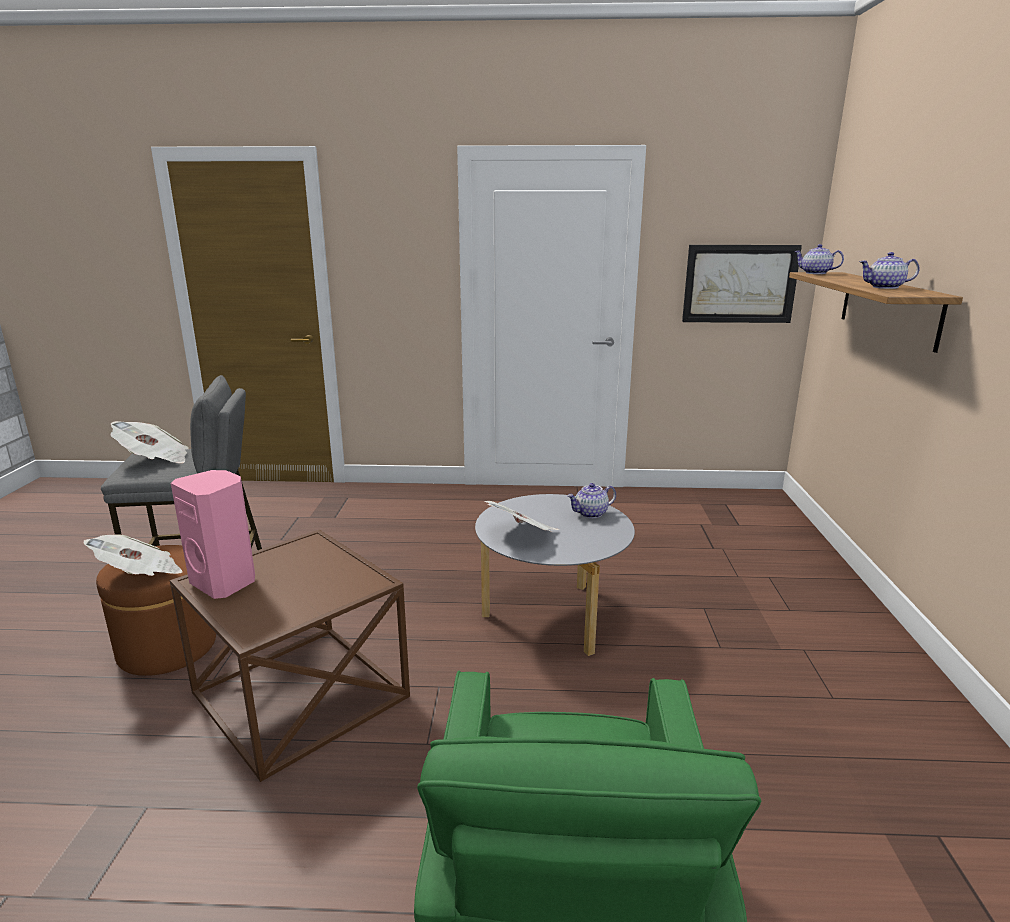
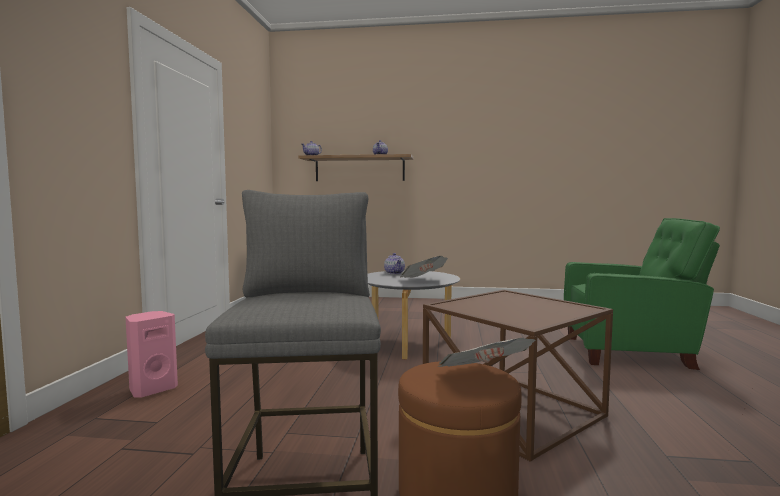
camera: 85 degrees left, 15 degrees down
newspaper [110,421,188,463] -> none
pink speaker [171,470,255,599] -> pink speaker moved to [125,311,178,398]
picture [682,245,802,323] -> none

